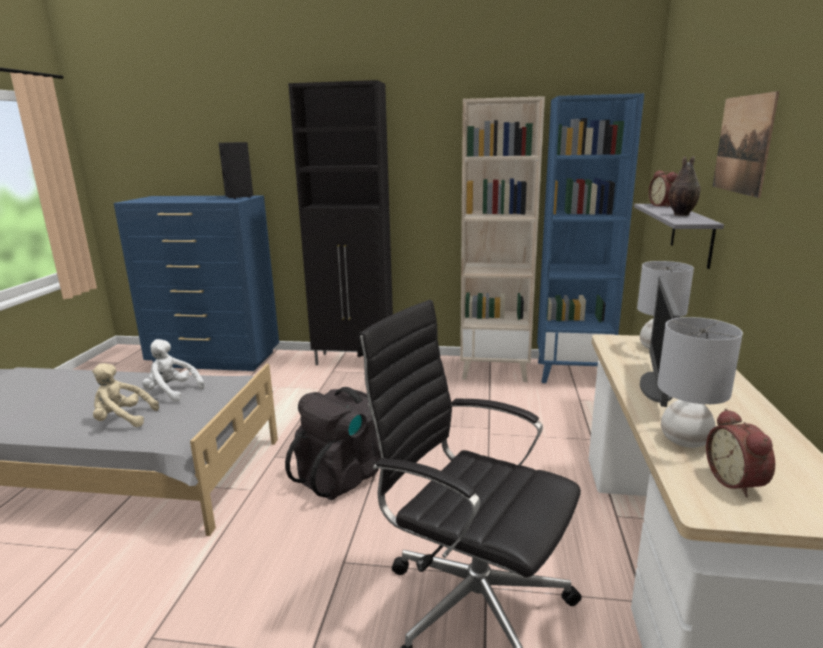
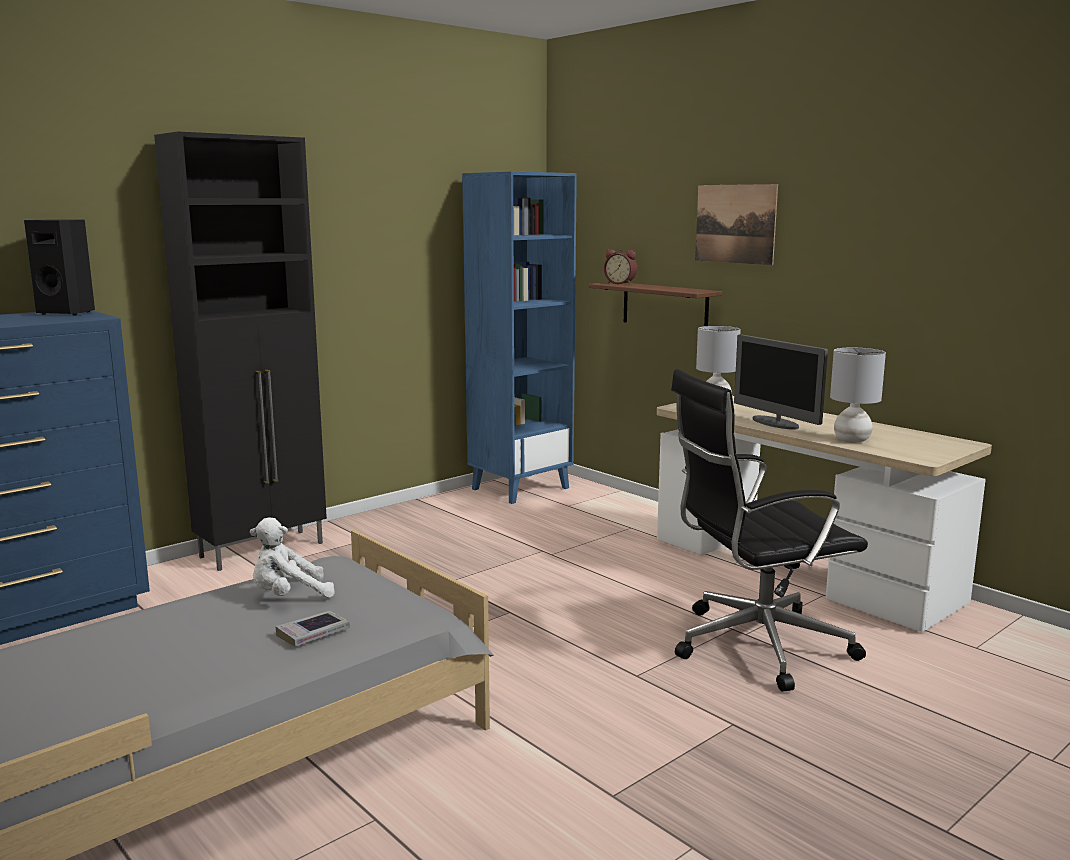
camera: 50 degrees left, 5 degrees down
beige plush toy [92,363,159,427] -> book [275,611,350,646]
black backpack [285,387,381,500] -> none
beige bookcase [460,96,545,382] -> none
grey shelf [634,204,724,269] -> brown shelf [589,282,722,326]
vase [668,156,701,216] -> none
alarm clock [706,409,775,497] -> none

